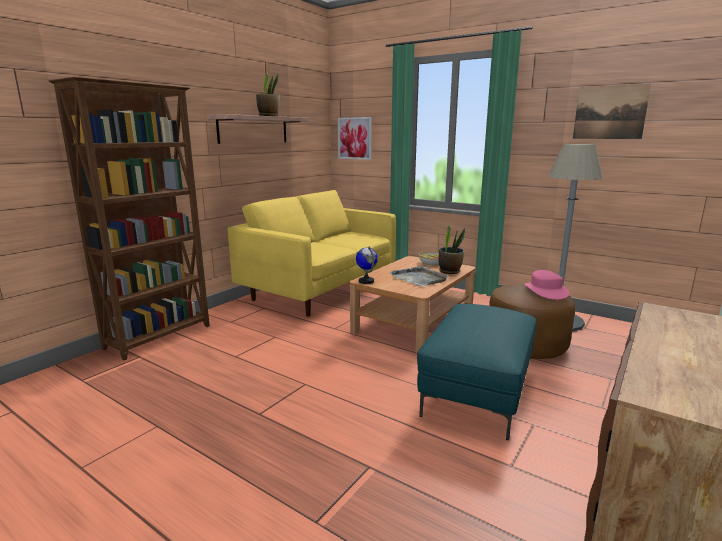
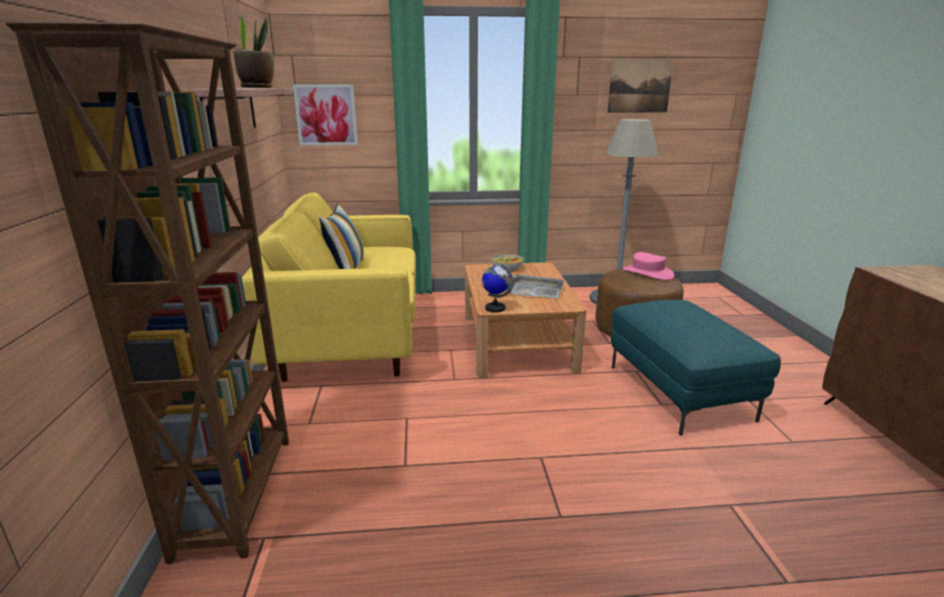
camera: 40 degrees left, 5 degrees up
potted plant [439,223,465,274] -> none
none -> pillow [319,203,364,269]

